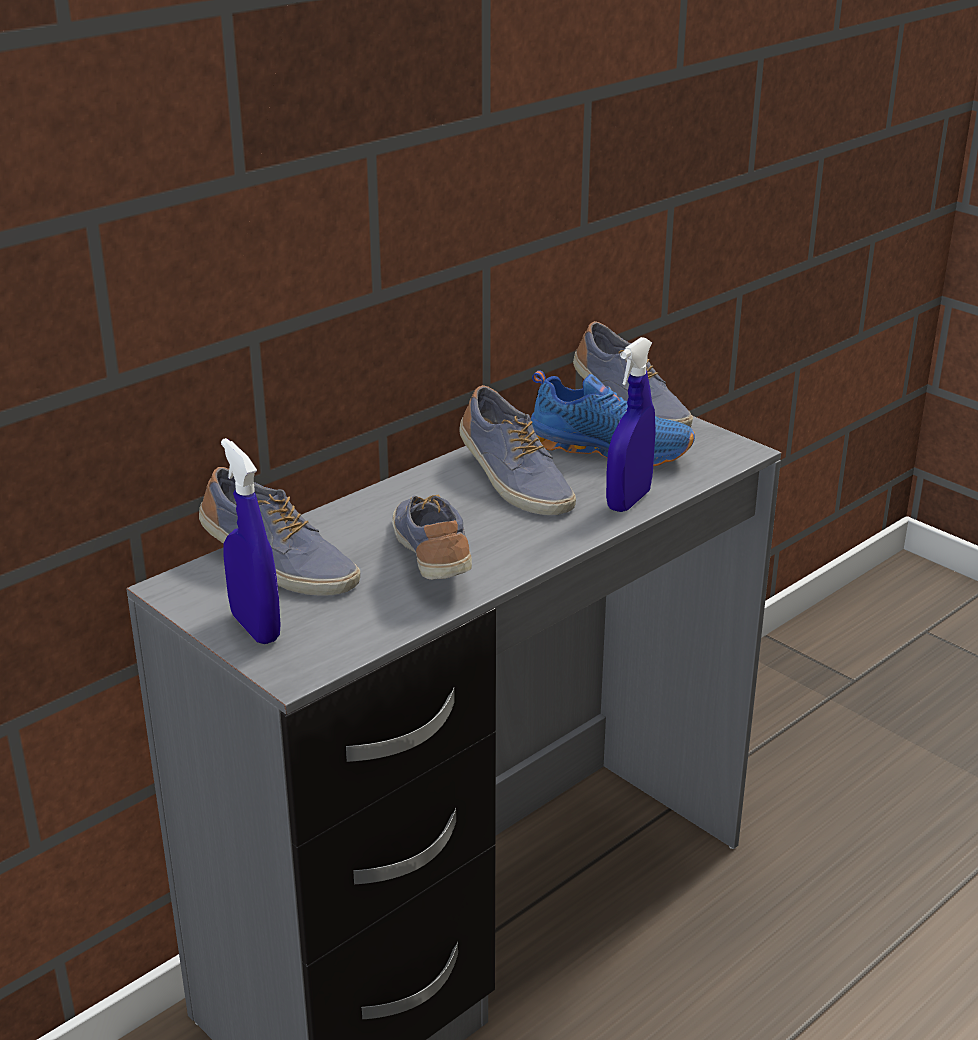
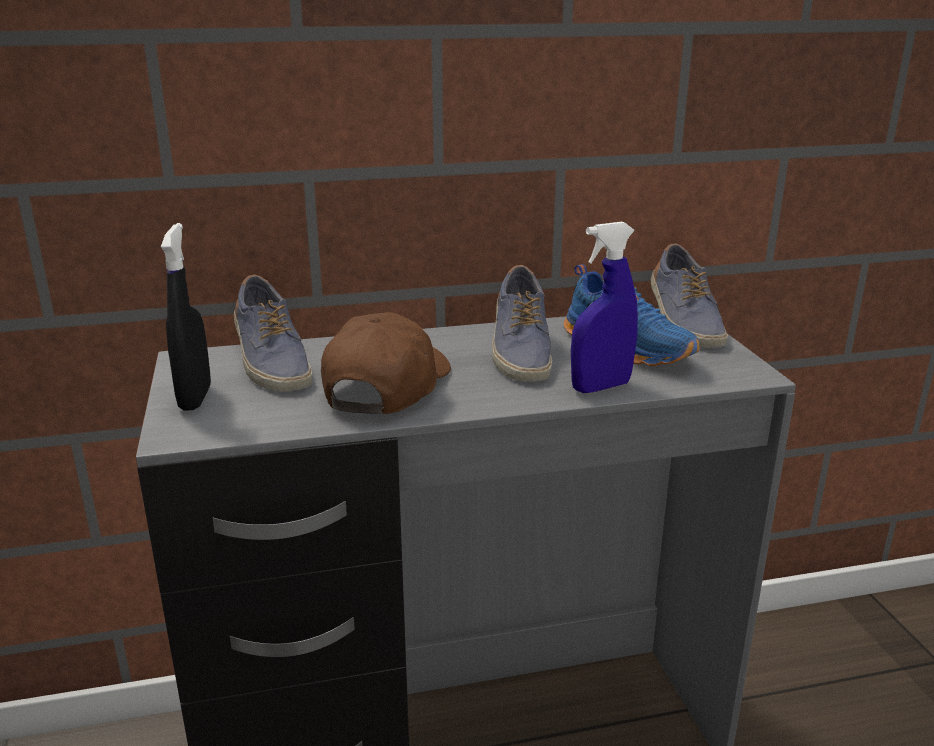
camera: 30 degrees right, 5 degrees down
blue spray bottle [221,438,281,644] -> black spray bottle [161,223,211,411]
shoe [392,495,472,580] -> brown cap [321,312,451,414]

